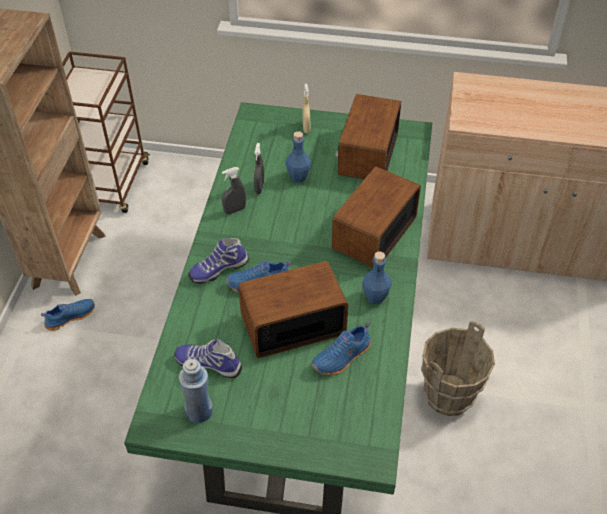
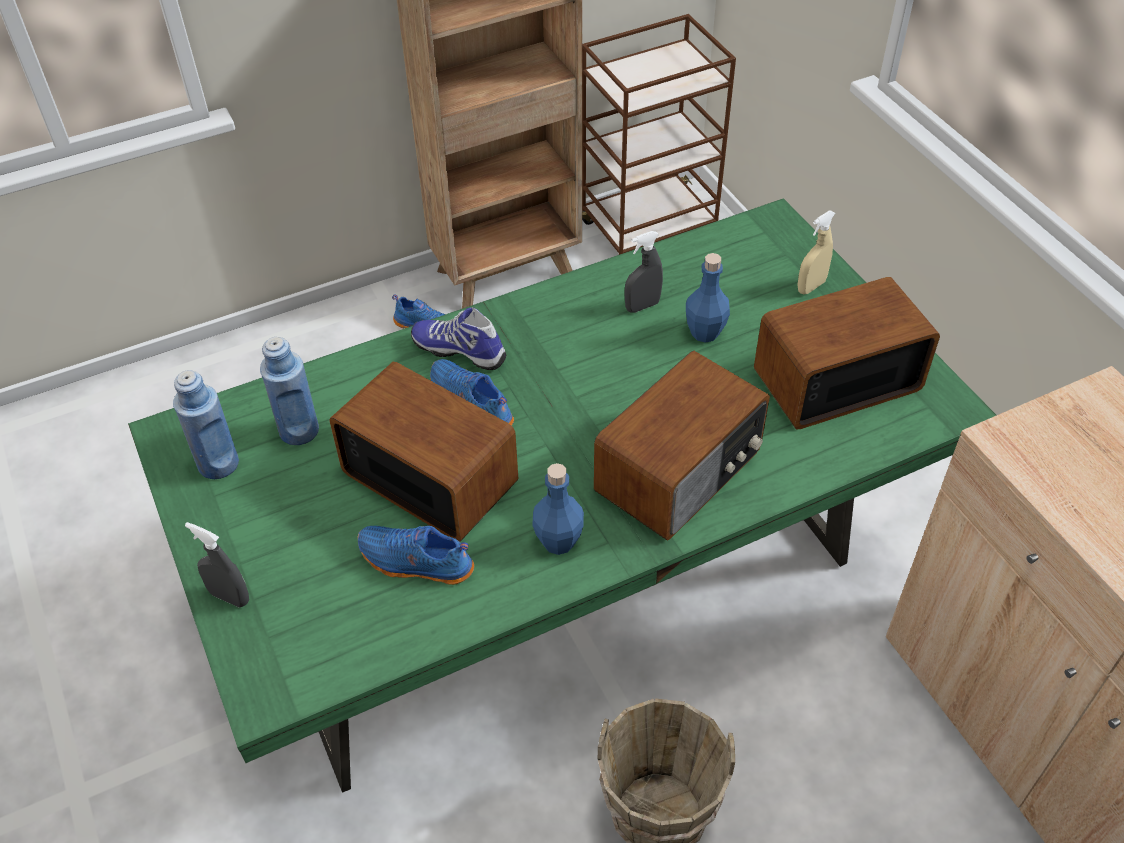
camera: 55 degrees right, 0 degrees up
shoe [174,338,242,378] -> blue bottle [260,337,319,445]
grey spray bottle [222,167,246,215] -> grey spray bottle moved to [185,522,249,608]
radio [332,167,421,268] -> radio turned 135 degrees clockwise [594,351,770,541]

